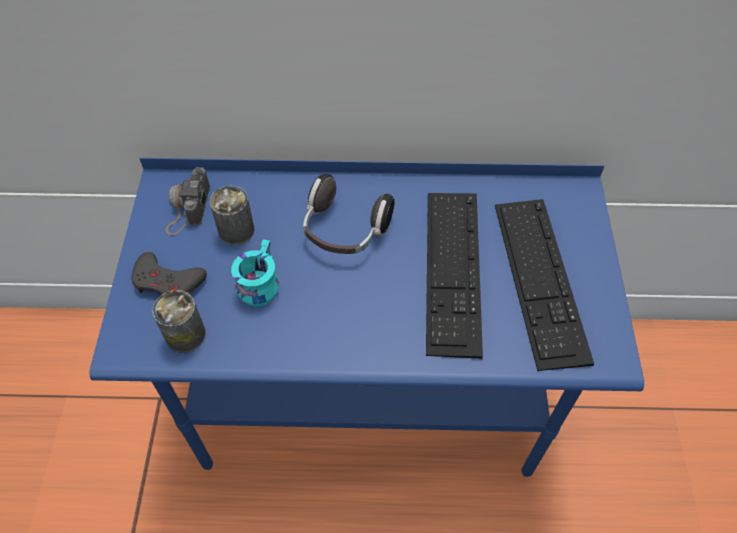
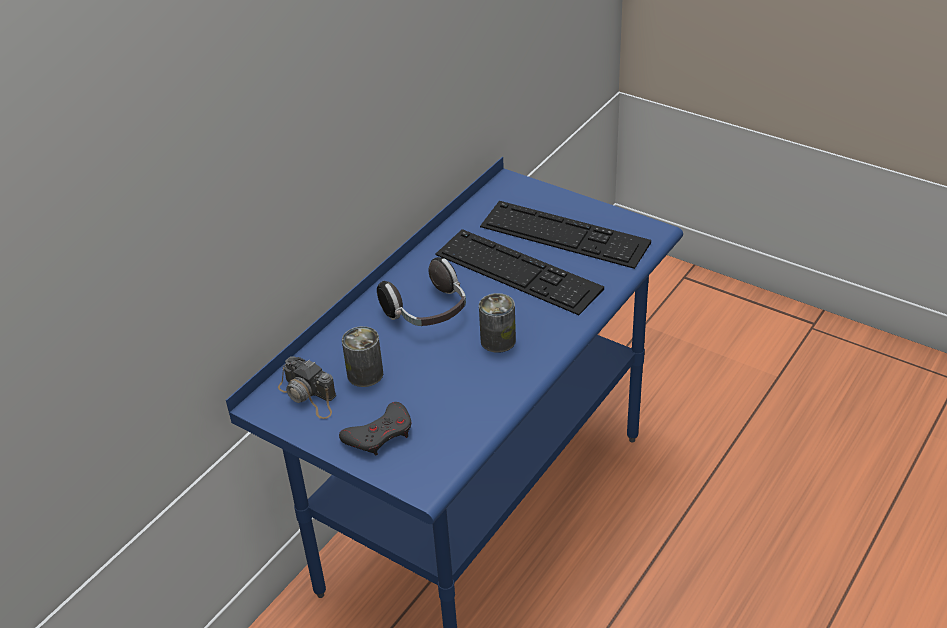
camera: 55 degrees left, 15 degrees down
can [152,290,206,353] -> can moved to [479,293,516,353]
turquoise mug [231,239,279,306] -> none

